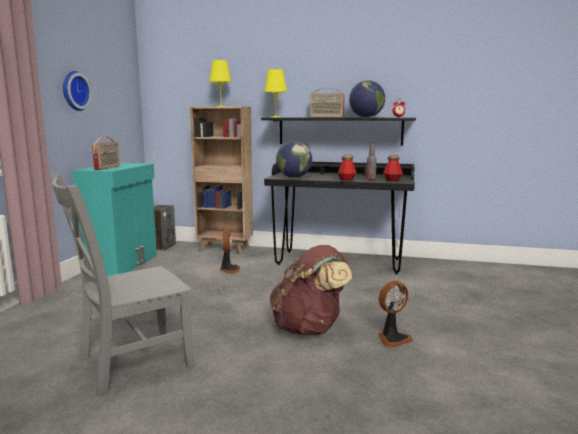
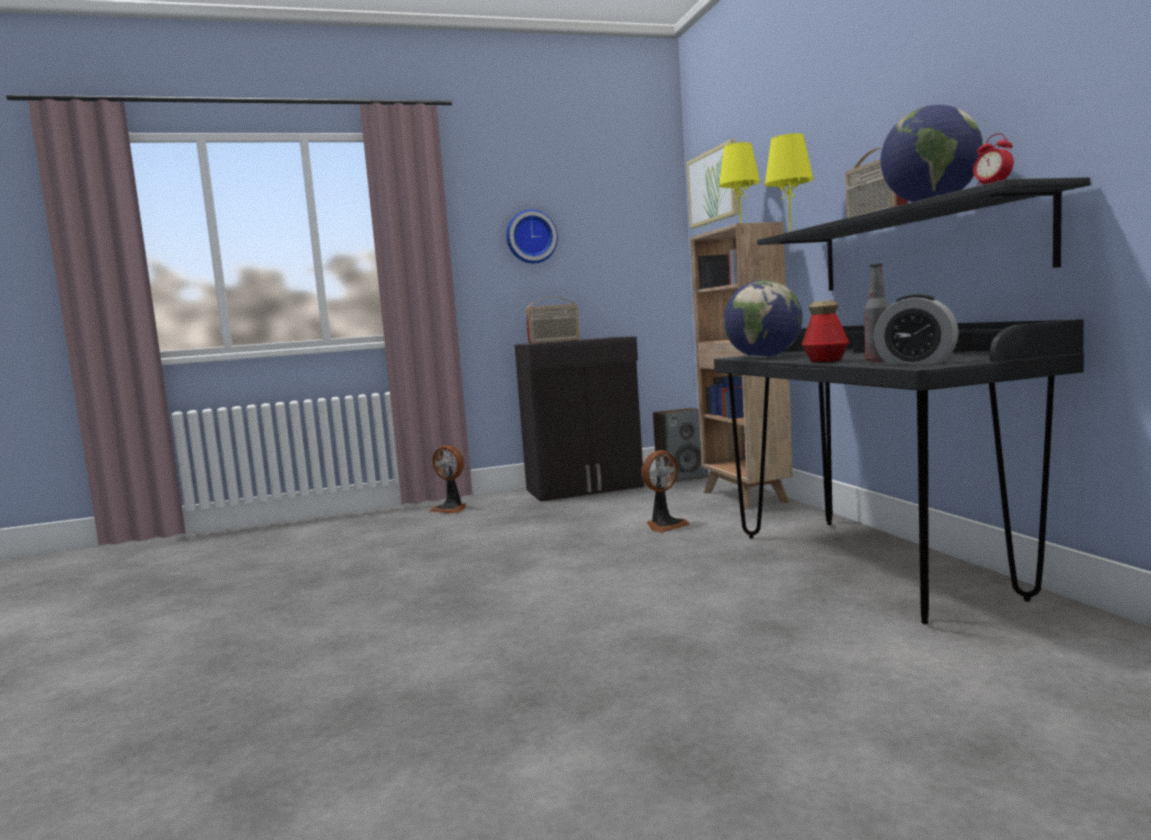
camera: 60 degrees right, 5 degrees down
grey chair [50,174,194,397] -> none
turquoise cabinet [72,163,157,276] -> black cabinet [515,337,644,502]
brown backpack [269,245,352,335] -> none
fan [379,281,413,348] -> fan moved to [430,445,466,513]
bottle [383,155,403,181] -> alarm clock [874,294,959,365]
none -> picture [687,139,739,229]

